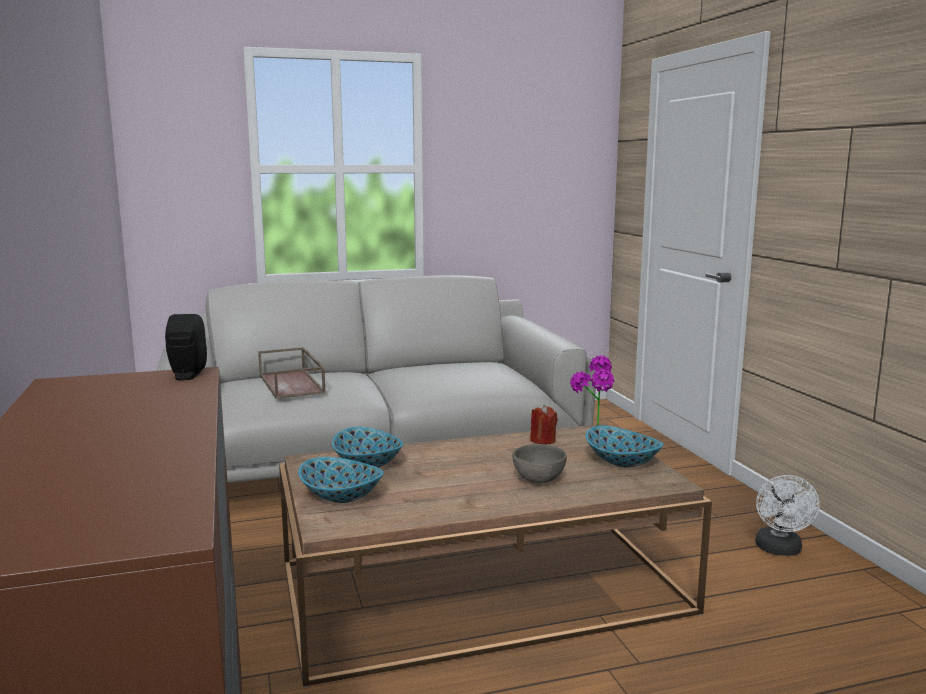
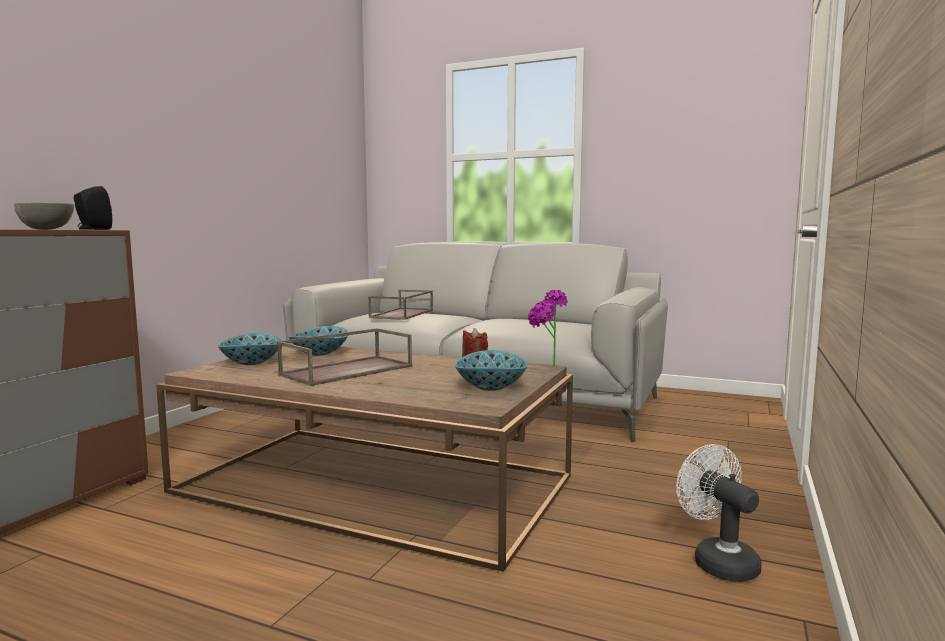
camera: 40 degrees right, 5 degrees down
grey bowl [512,444,567,484] -> grey bowl moved to [14,203,74,230]
white fan [756,475,820,556] -> white fan turned 105 degrees clockwise [676,444,762,582]
none -> brown tray [277,328,412,386]

